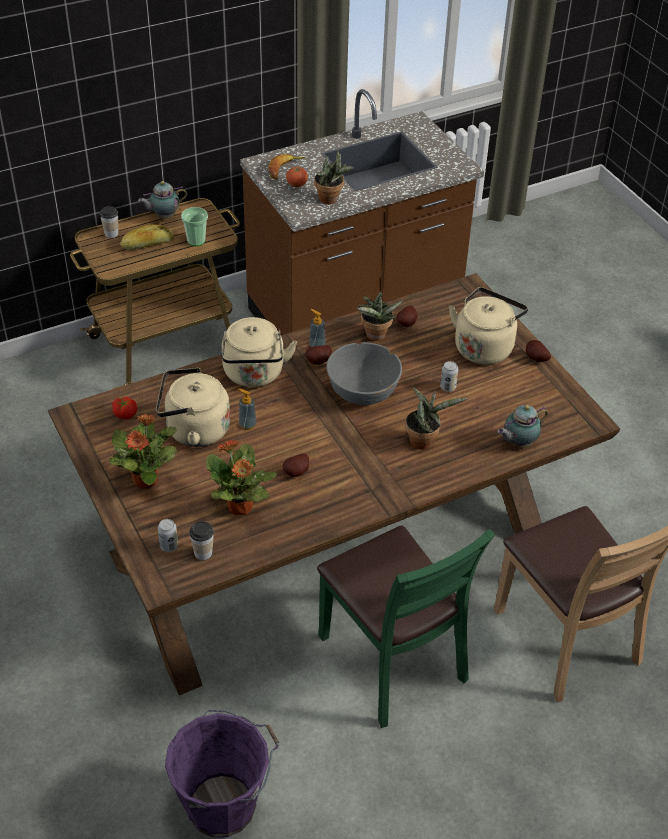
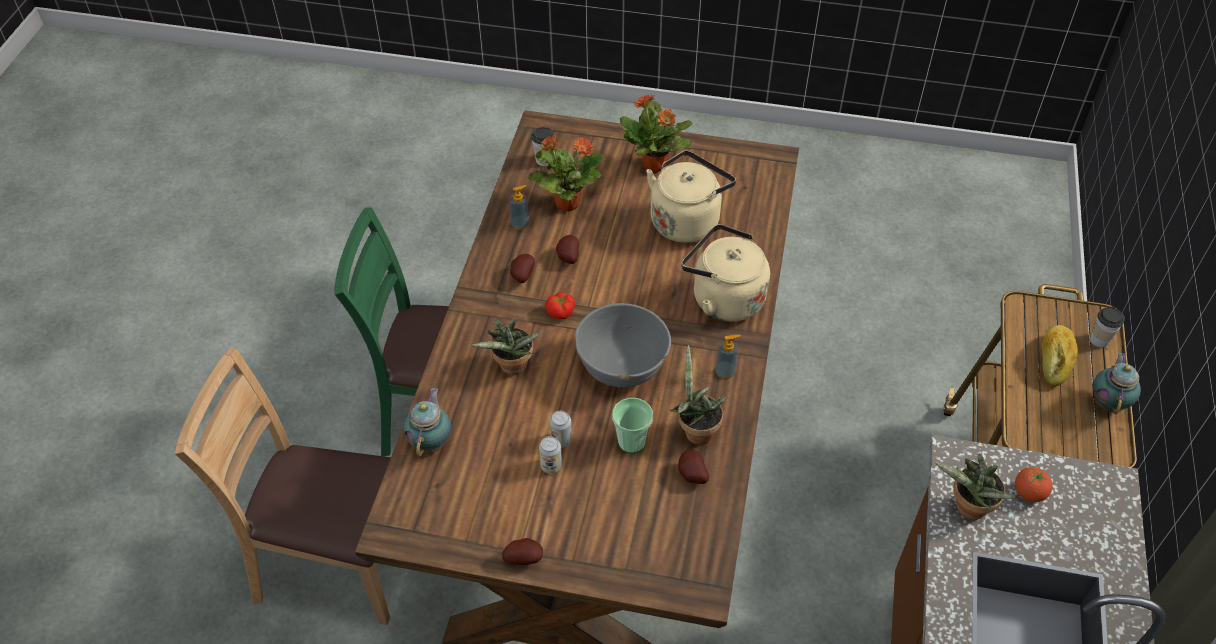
camera: 130 degrees right, 5 degrees up
tomato [112,397,137,419] -> tomato moved to [545,292,575,319]
can [158,519,178,552] -> can moved to [539,436,562,474]
purple bucket [165,710,279,838] -> none
cup [181,207,208,246] -> cup moved to [612,398,653,453]
soap dispenser [238,388,256,430] -> soap dispenser moved to [510,185,530,230]
banana [268,154,306,180] -> none
potato [305,345,332,365] -> potato moved to [510,254,535,283]
beige kettle [449,287,528,365] -> none

